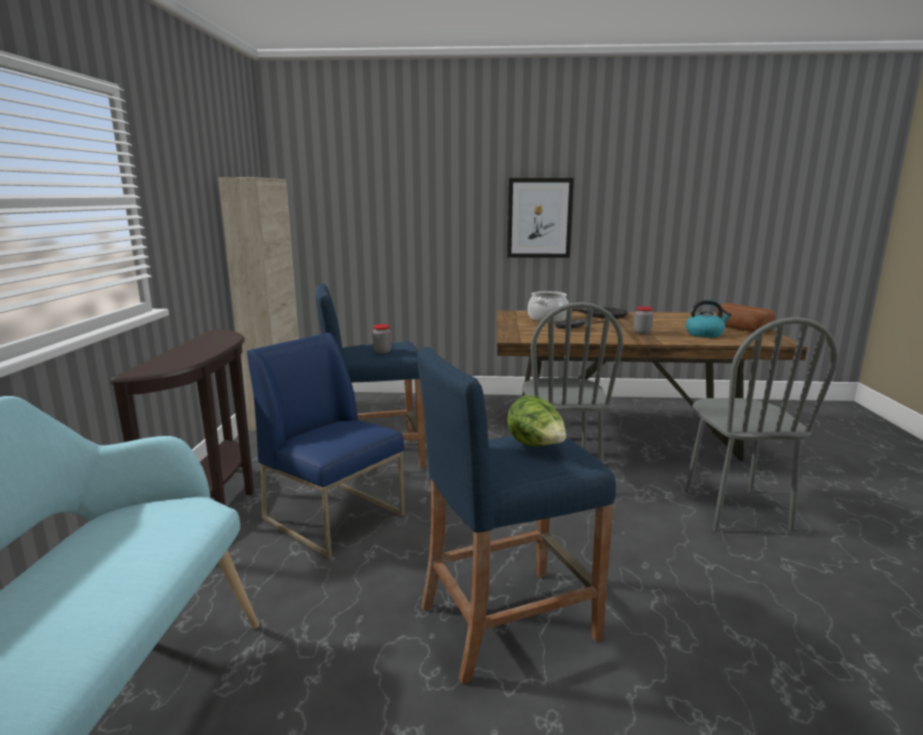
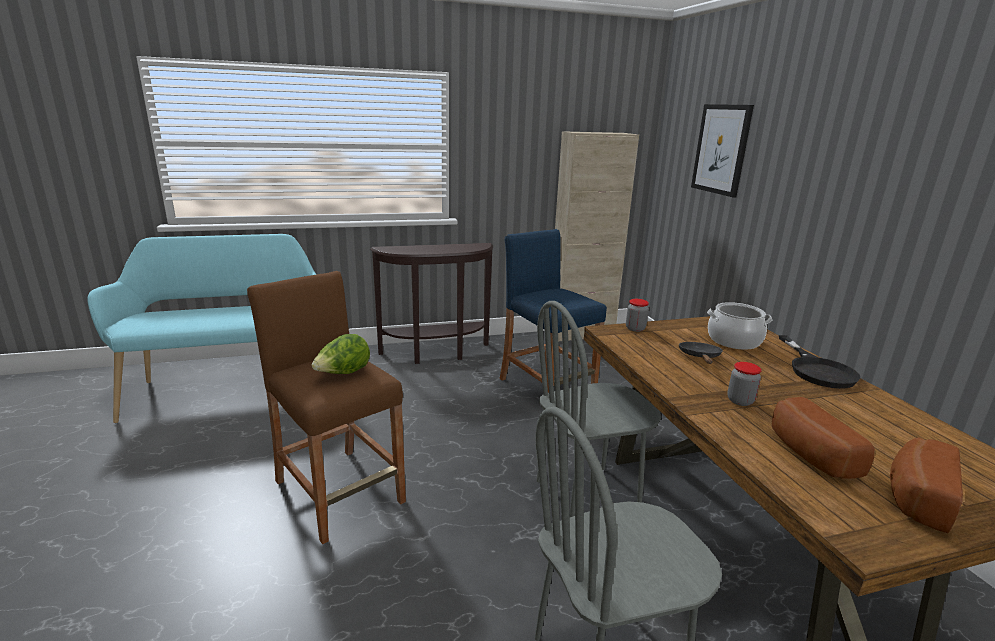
camera: 70 degrees right, 5 degrees up
blue chair [247,333,405,559] -> none
jar [373,324,392,353] -> jar moved to [626,299,649,332]
blue stool [417,347,616,684] -> brown stool [247,271,406,544]
picture [507,178,574,258] -> picture moved to [691,104,754,197]
kettle [686,300,732,338] -> bread [772,397,875,479]

